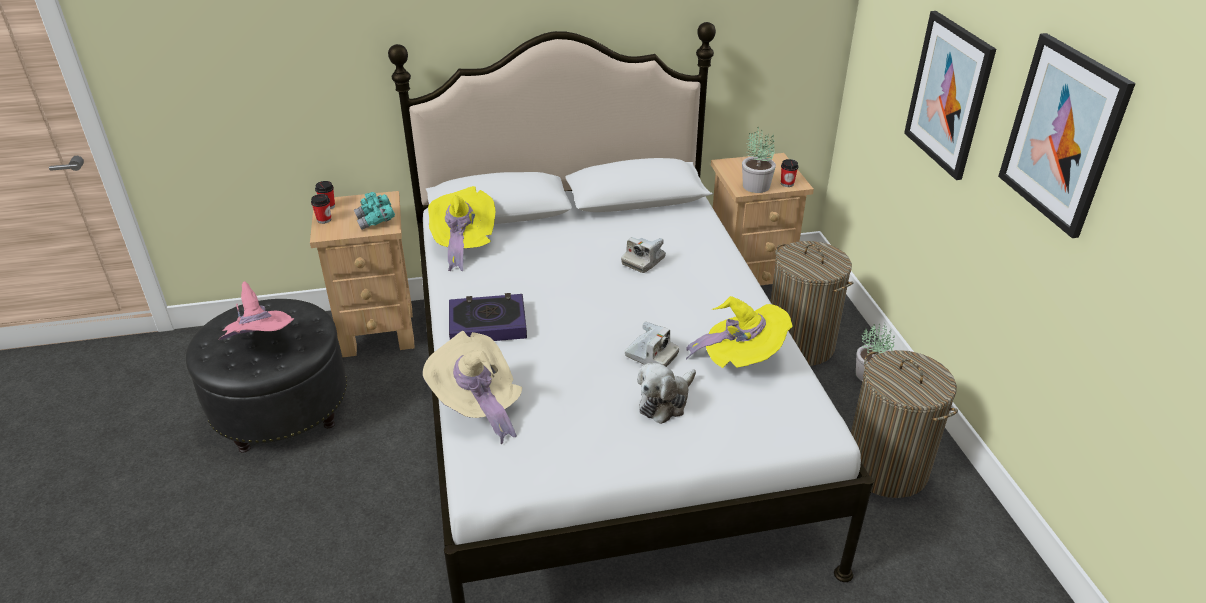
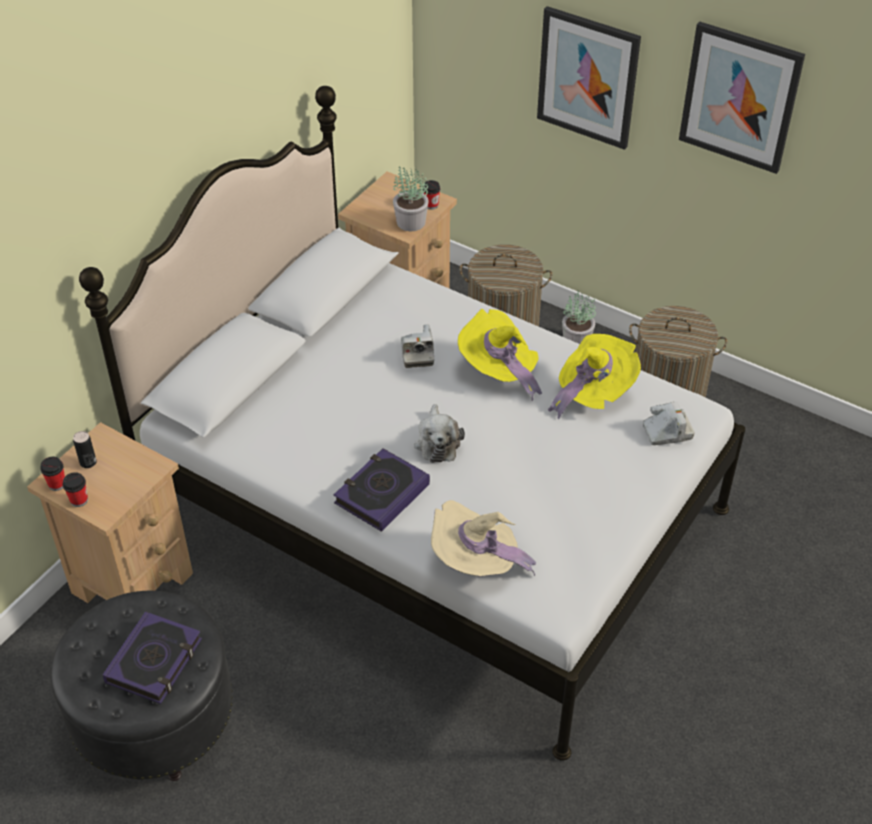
camera: 45 degrees left, 10 degrees up
pink hat [219,282,294,340] -> book [103,612,202,704]
turquoise binoculars [354,192,395,230] -> none
yellow hat [428,186,496,271] -> yellow hat moved to [458,309,542,401]
camera [625,321,679,367] -> camera moved to [643,402,694,445]
plush toy [637,363,696,424] -> plush toy moved to [414,404,465,463]
none -> can [73,431,97,468]

